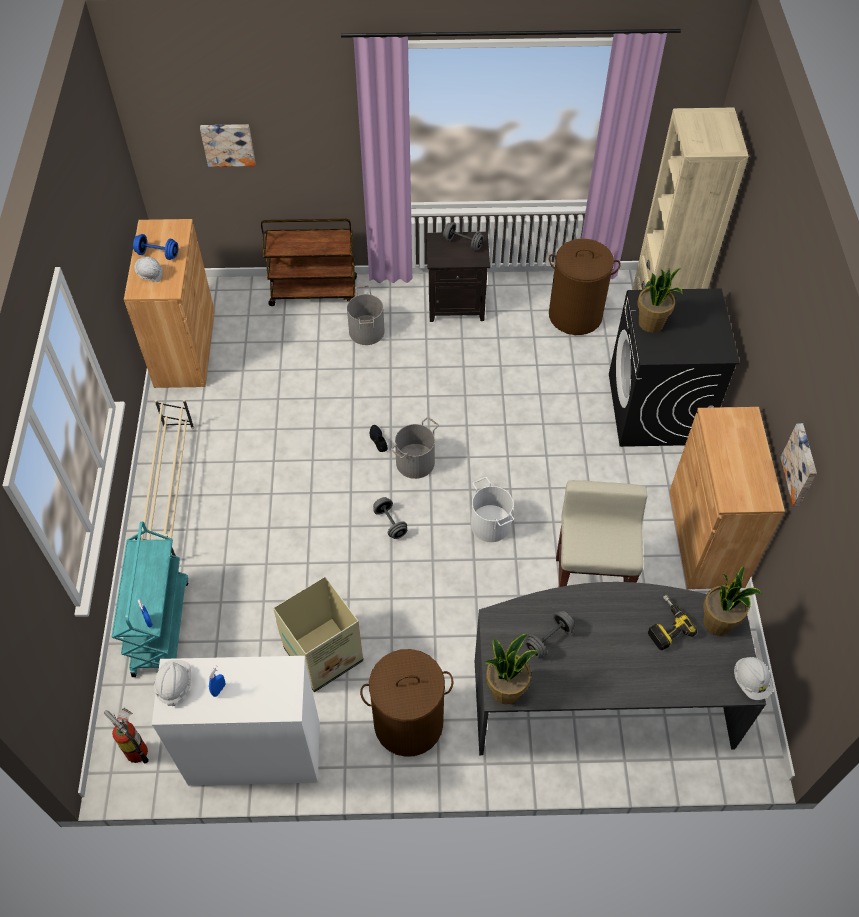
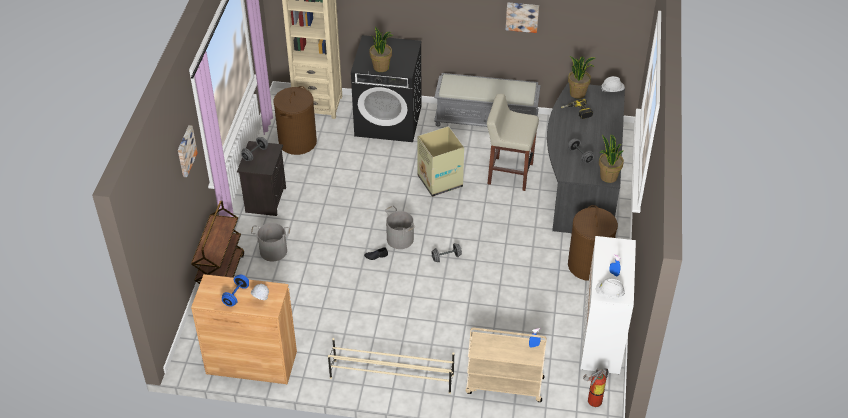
camera: 80 degrees left, 10 degrees down
turquoise cart [112,522,188,677] -> beige cart [466,328,547,402]
picture [200,124,255,167] -> picture moved to [178,125,198,177]
cardboard box [273,577,363,692] -> cardboard box moved to [417,126,464,197]
white bucket [471,477,514,542] -> none
brown cabinet [669,407,785,589] -> grey bench [434,73,541,127]

